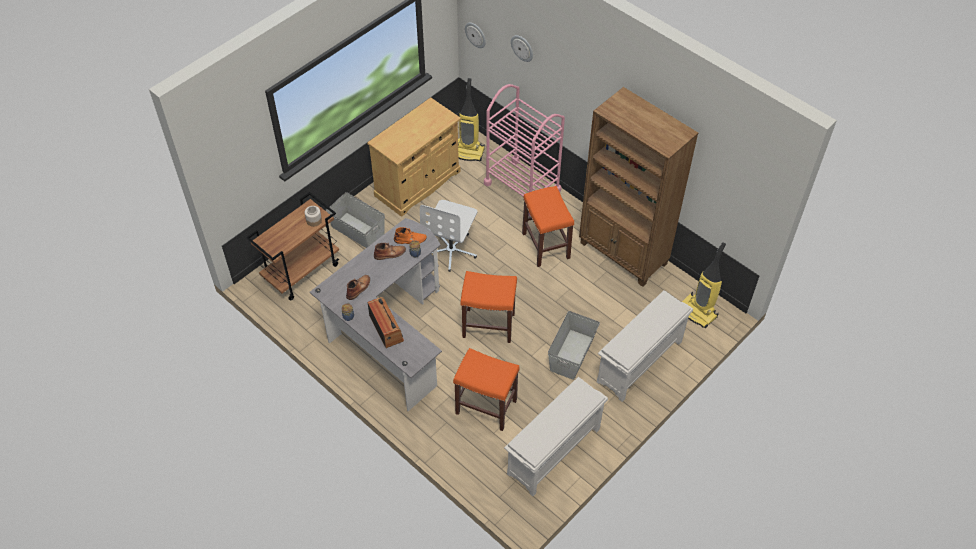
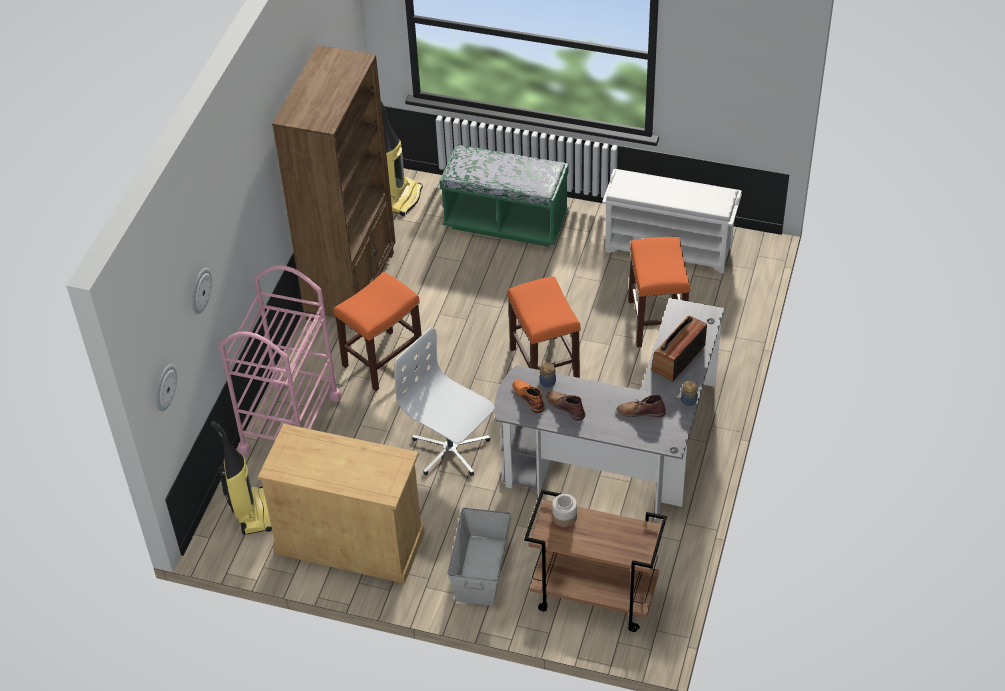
camera: 115 degrees left, 5 degrees down
white office chair [420,200,478,272] -> white office chair turned 135 degrees counterclockwise [395,328,494,476]
grey storage box [548,311,600,380] -> none
white shoe rack [597,290,693,402] -> green bench [440,144,569,246]

